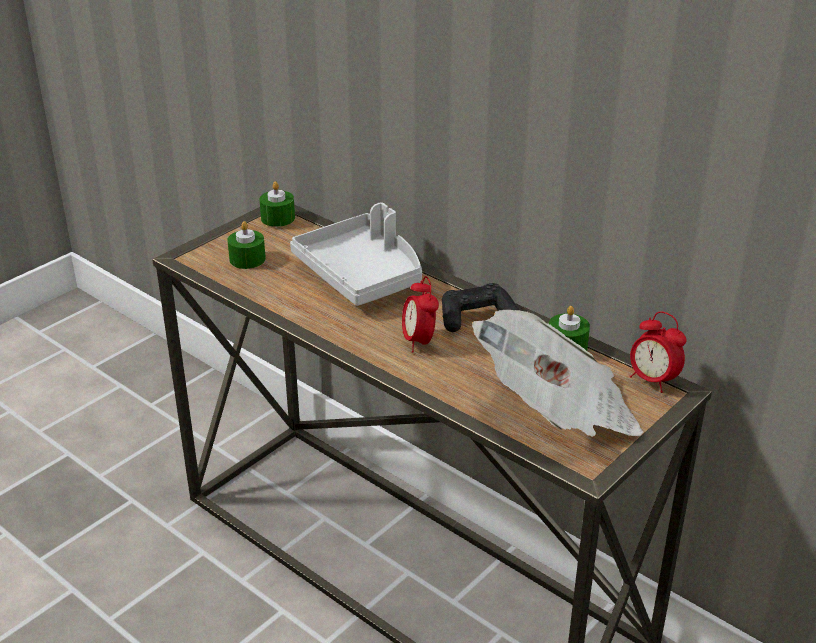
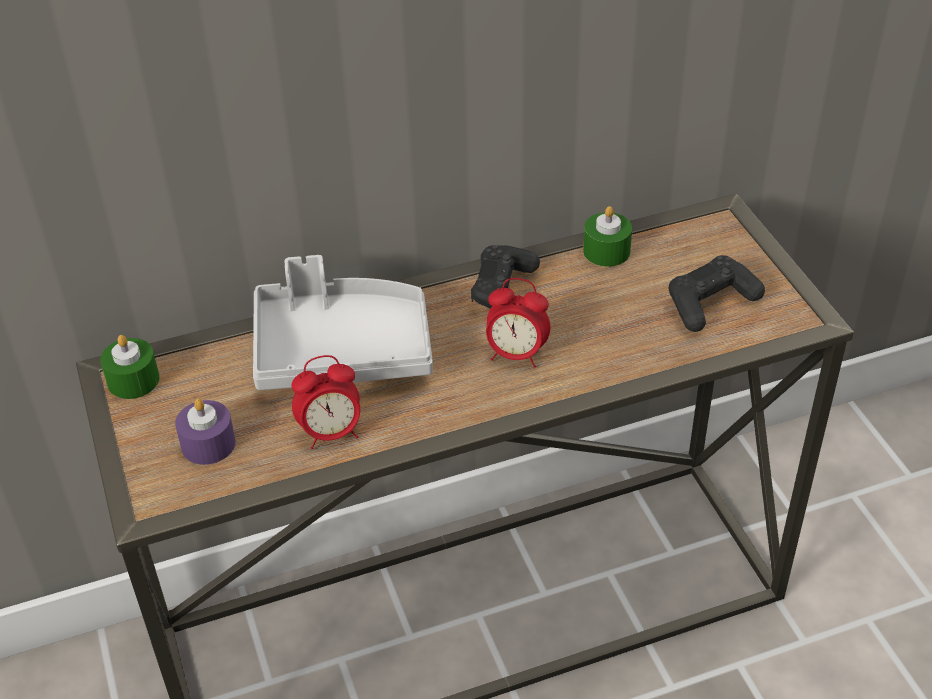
camera: 60 degrees left, 10 degrees up
green candle [227,221,266,269] -> purple candle [175,398,236,465]
newspaper [472,310,644,437] -> black game controller [669,255,765,332]
alarm clock [630,311,687,393] -> alarm clock moved to [292,355,360,449]

